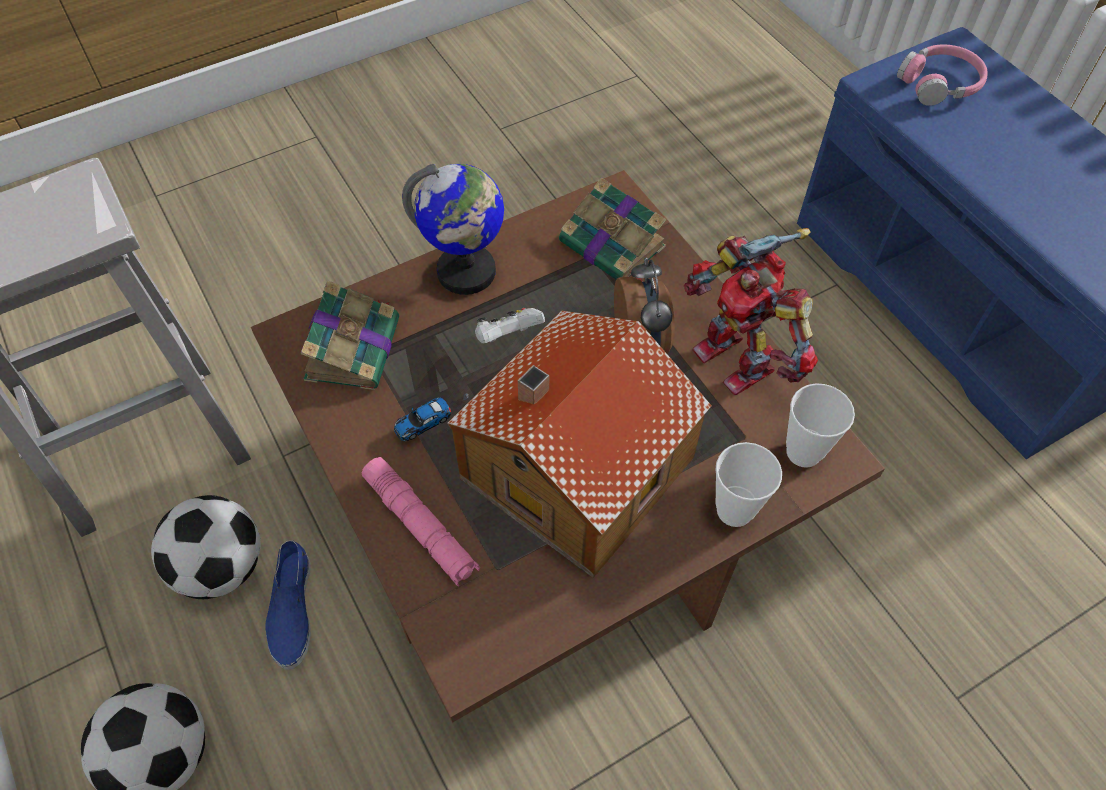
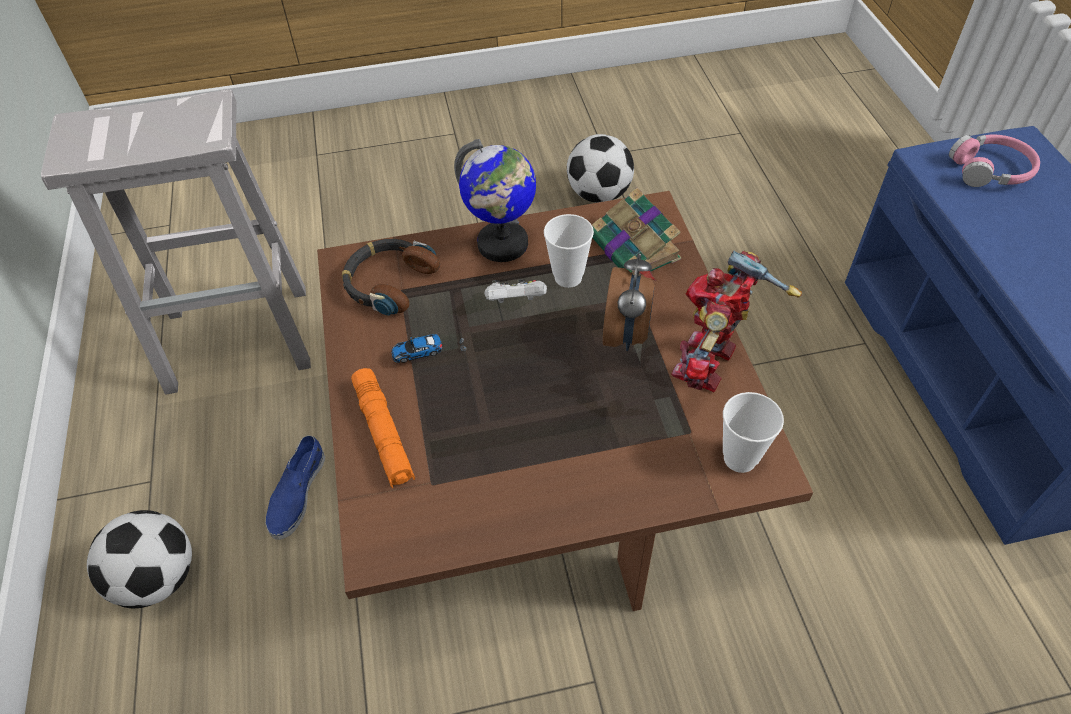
camera: 20 degrees right, 5 degrees down
football [151,495,261,599] -> football moved to [567,134,634,203]
book [300,280,399,390] -> headphones [342,239,440,316]
pink flashlight [362,457,480,587] -> orange flashlight [351,368,415,488]
toy house [448,311,712,578] -> none
toy robot [684,228,818,395] -> toy robot turned 45 degrees clockwise [671,251,802,392]
cup [715,442,782,527] -> cup moved to [544,214,594,288]

